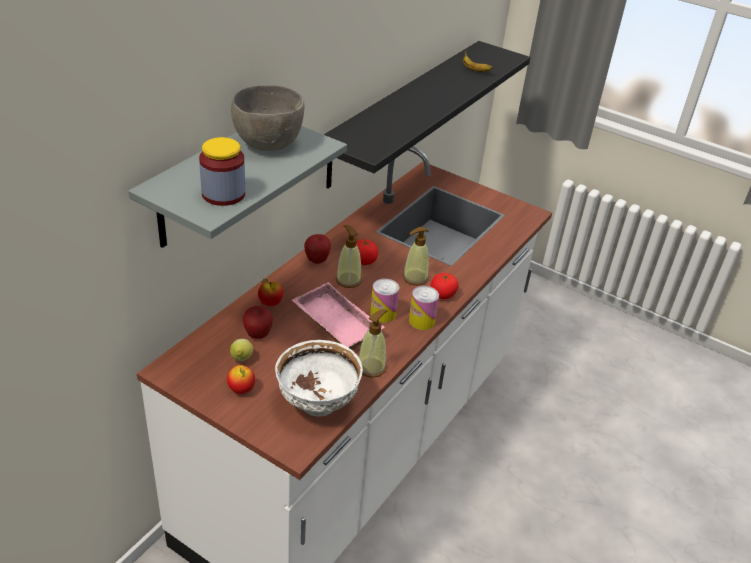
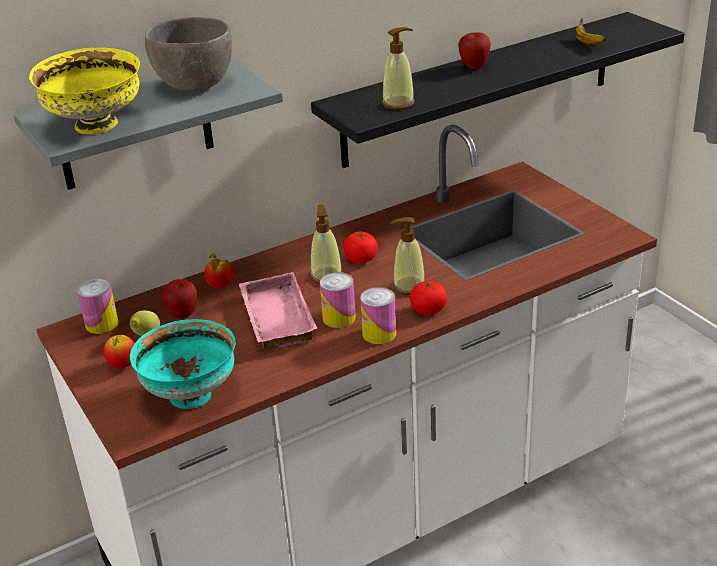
camera: 30 degrees right, 5 degrees down
jar [199,137,245,206] -> yellow bowl [29,48,140,134]
white bowl [275,340,363,416] -> turquoise bowl [130,319,235,409]
apple [304,234,331,264] -> apple moved to [458,32,491,69]
soap dispenser [359,309,387,378] -> soap dispenser moved to [382,27,415,110]
none -> can [77,279,119,334]

